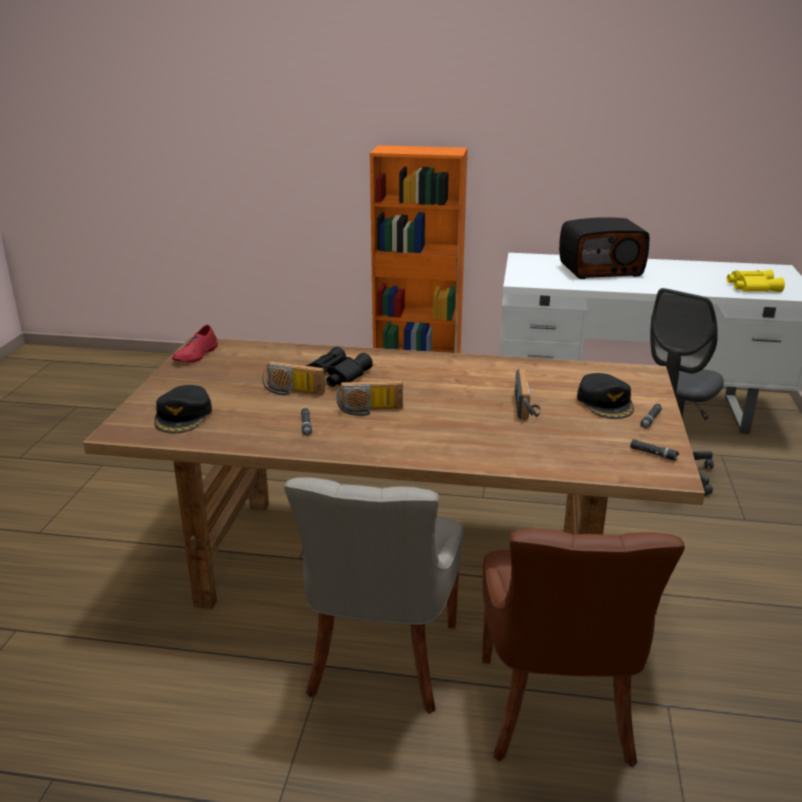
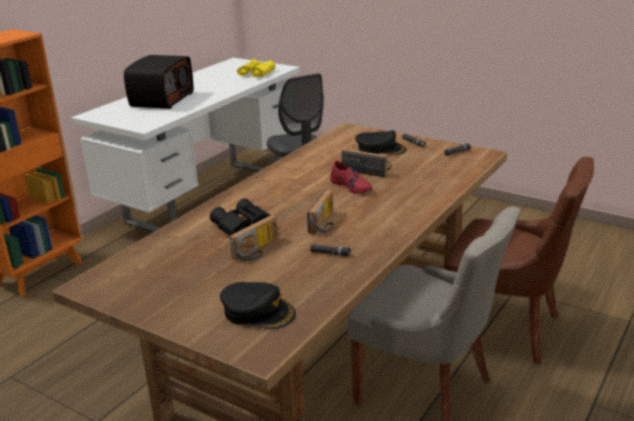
camera: 65 degrees left, 0 degrees up
red shoe [172,324,218,362] -> red shoe moved to [330,161,373,194]

